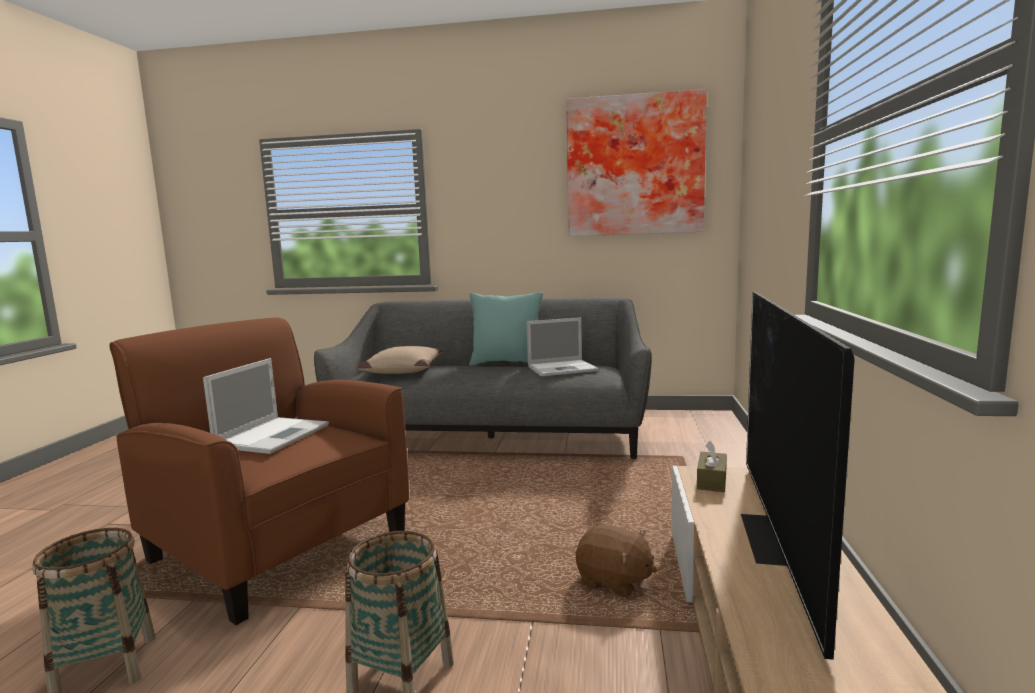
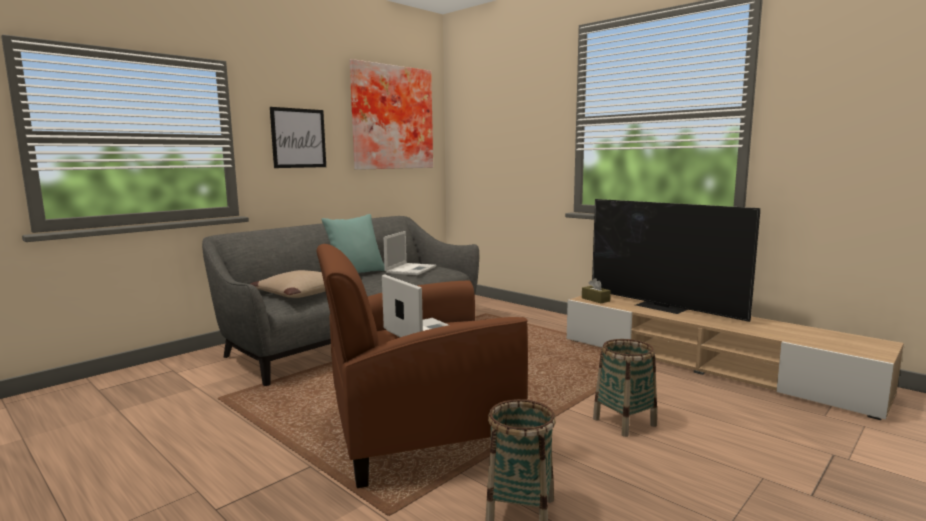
camera: 55 degrees left, 0 degrees up
brown plush toy [576,524,657,598] -> none
none -> picture [270,107,326,168]

